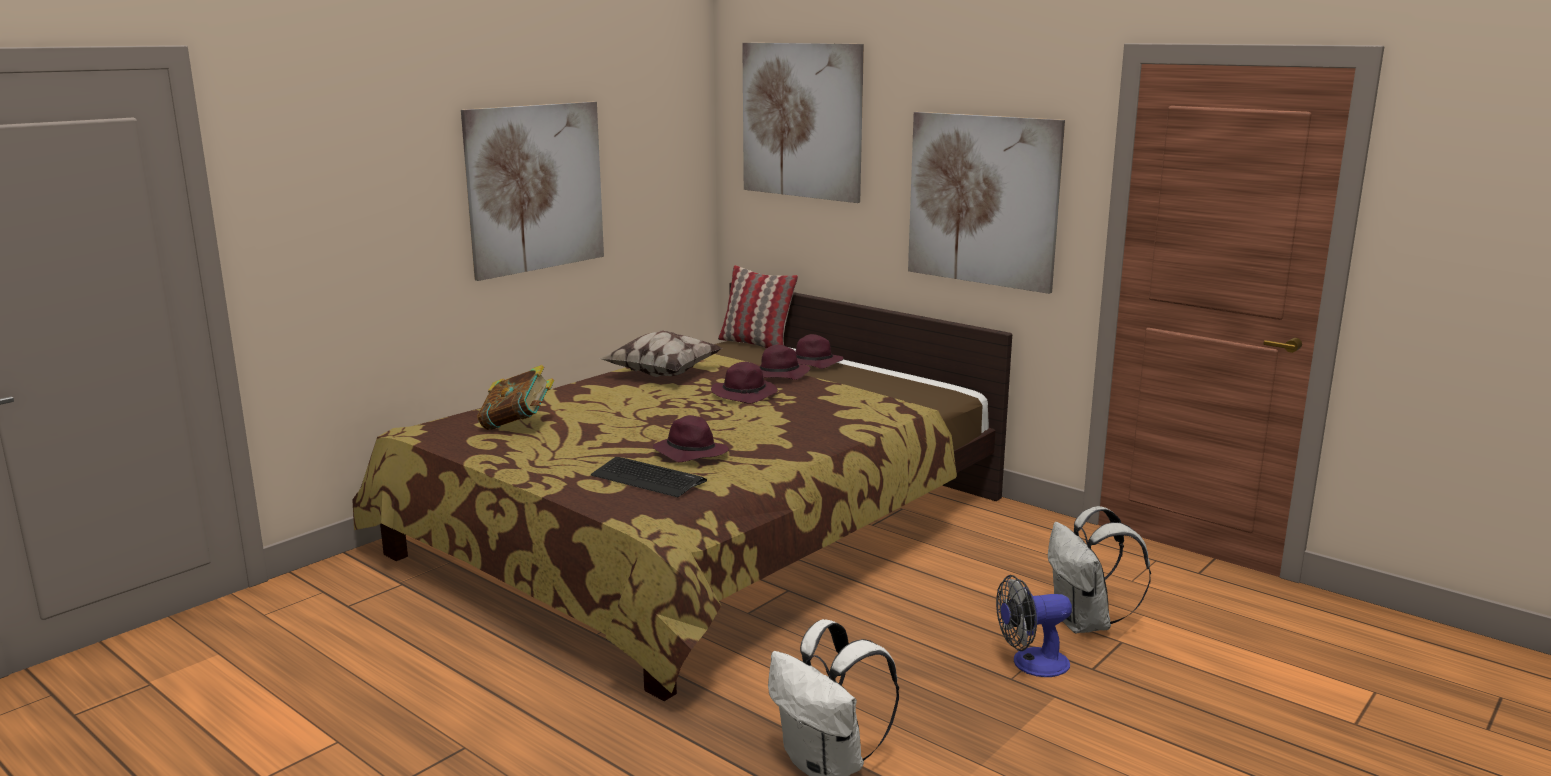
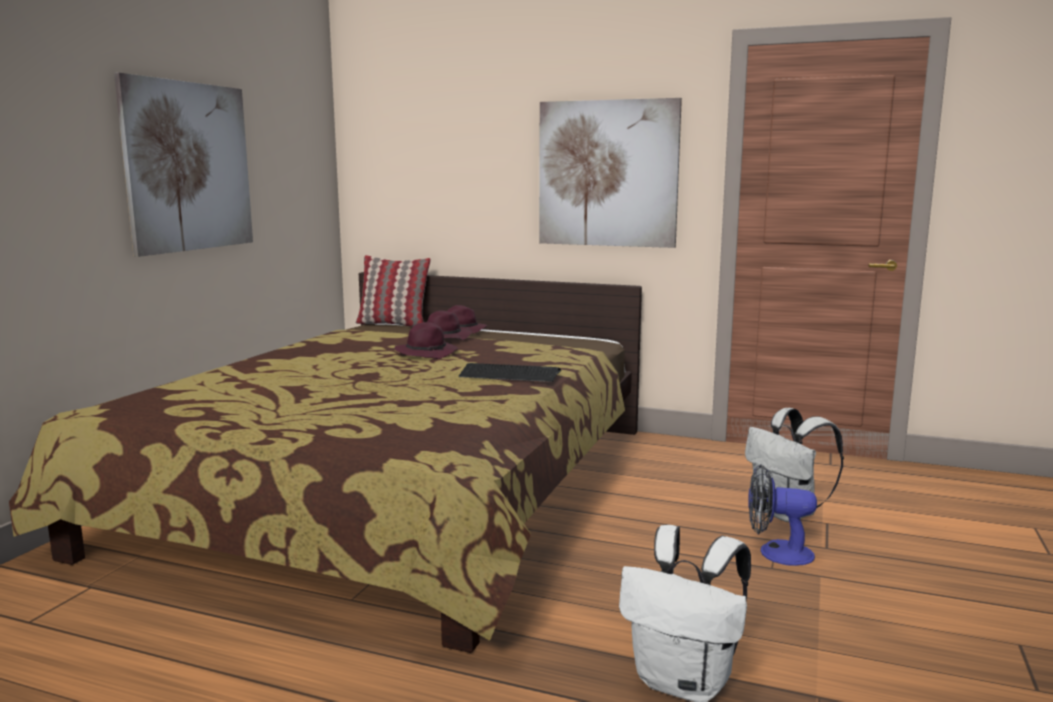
camera: 20 degrees left, 5 degrees down
book [477,365,554,430] -> none
keyboard [591,457,707,497] -> keyboard moved to [459,363,561,382]
pillow [600,330,722,377] -> none
purple hat [653,415,729,462] -> none
picture [742,43,864,203] -> none
fan [996,575,1072,677] -> fan turned 45 degrees clockwise [748,464,817,566]

